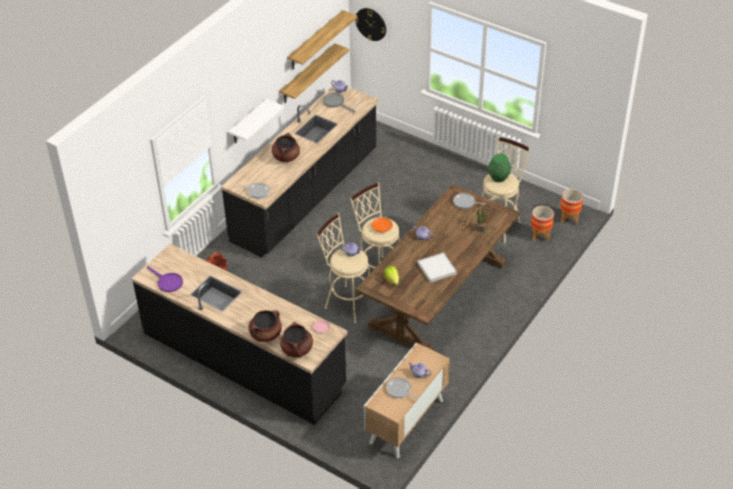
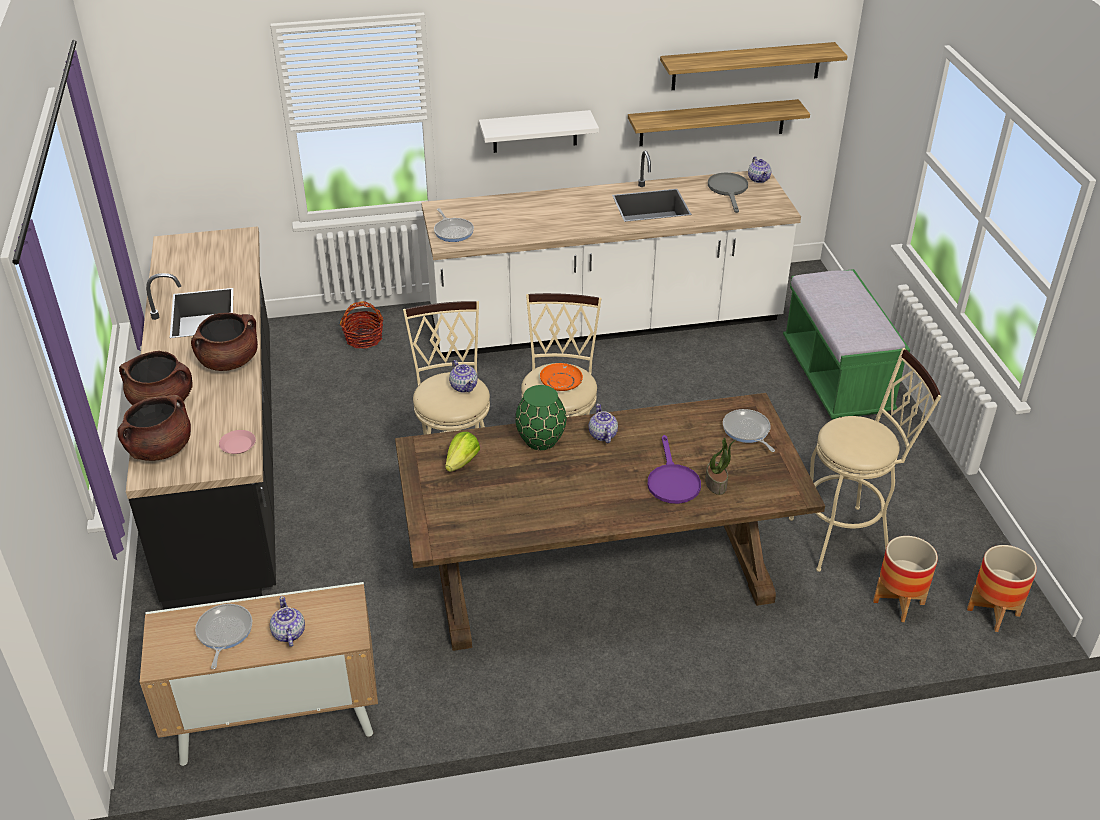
camera: 45 degrees right, 5 degrees down
purple frying pan [147,266,183,292] -> purple frying pan moved to [647,435,701,504]
black counter [221,86,379,257] -> white counter [421,151,801,358]
brown cooking pot [272,133,300,162] -> brown cooking pot moved to [191,313,258,371]
wall clock [355,8,386,41] -> none
white tray [418,252,457,283] -> none
green vase [488,154,511,182] -> green vase moved to [515,385,567,450]
none -> green bench [783,269,910,419]

